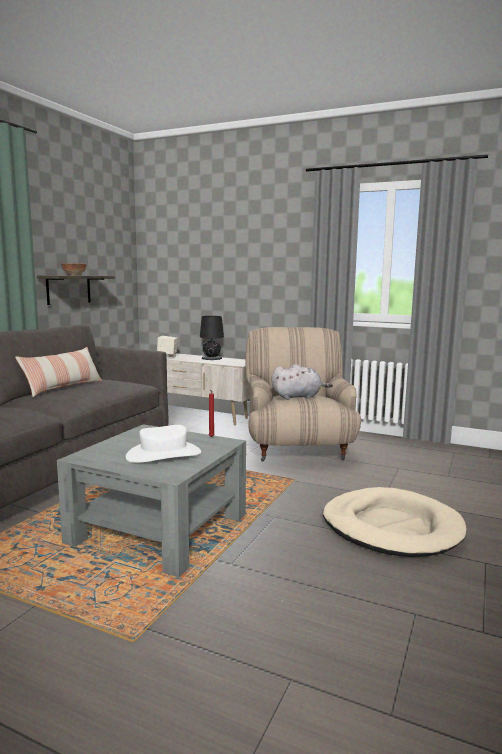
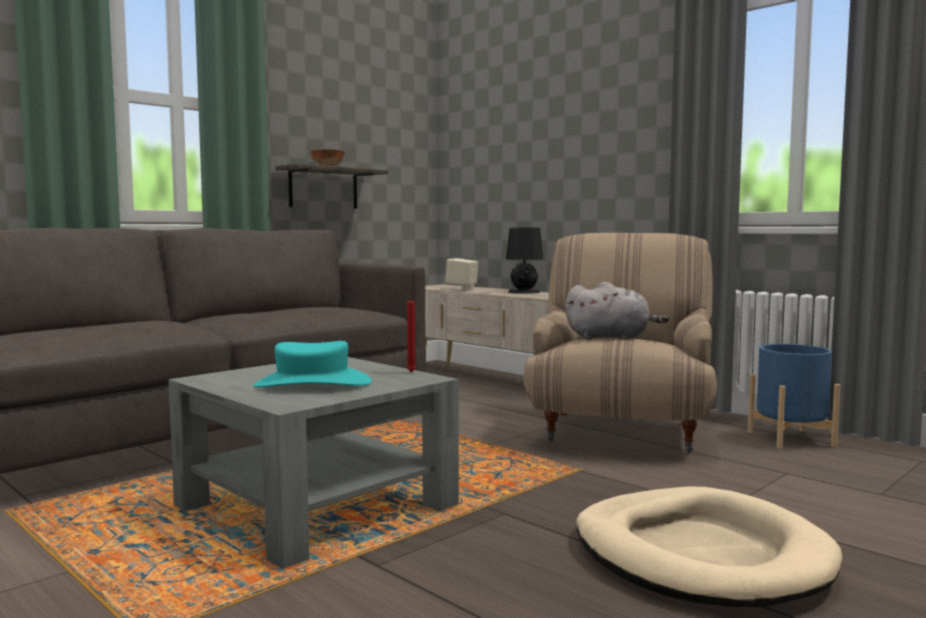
camera: 20 degrees right, 5 degrees down
pillow [15,347,103,397] -> none
white hat [126,425,201,463] -> turquoise hat [253,341,371,388]
none -> blue planter [748,344,840,449]

